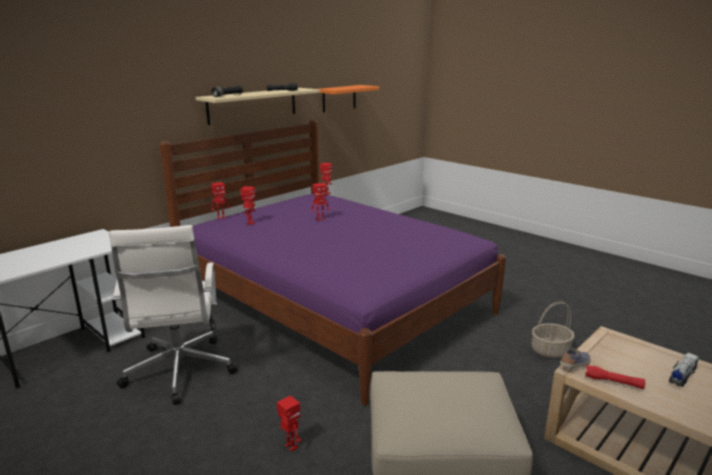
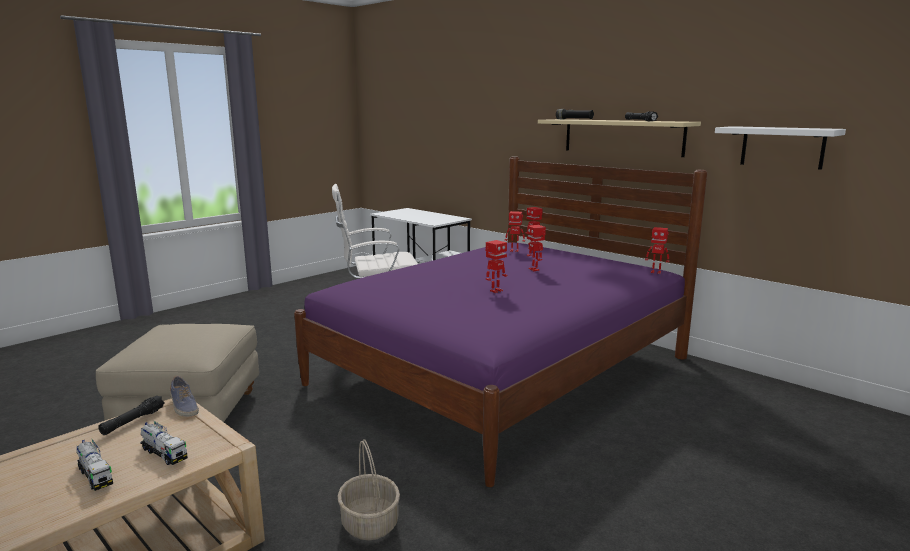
camera: 90 degrees right, 5 degrees down
toy robot [277,395,302,451] -> toy robot moved to [486,240,507,293]
orange shelf [320,85,379,113] -> white shelf [715,126,846,170]
red flashlight [585,365,645,389] -> black flashlight [98,395,165,435]
none -> toy truck [140,421,188,465]

